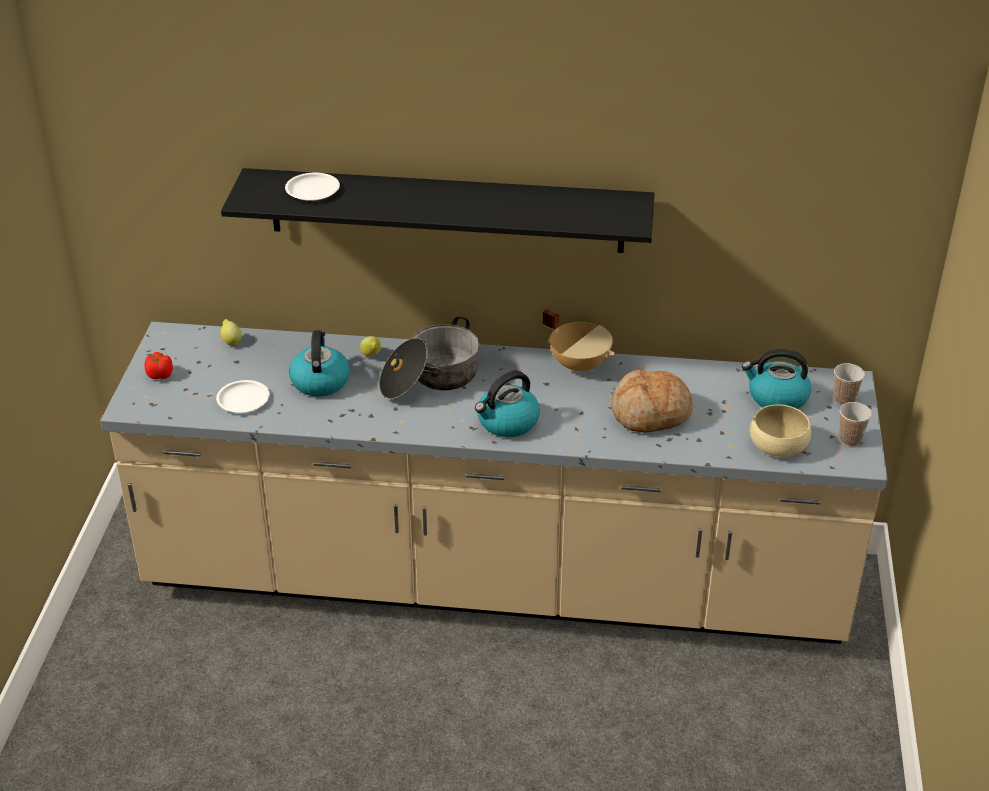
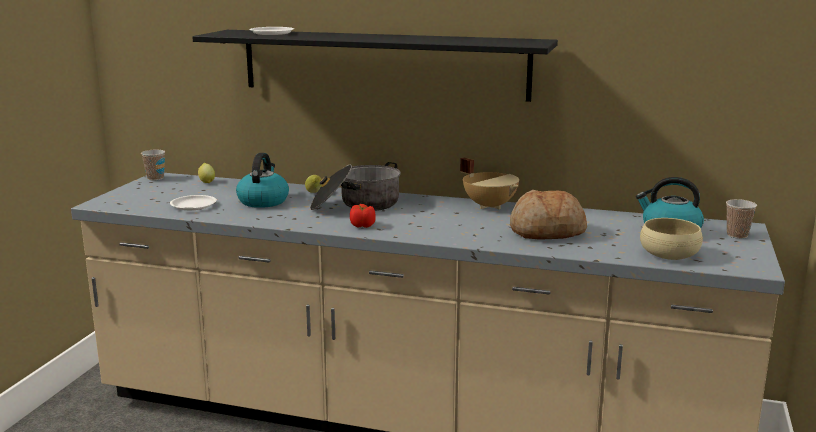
camera: 10 degrees right, 20 degrees down
tomato [145,352,173,379] -> tomato moved to [350,204,376,228]
kettle [475,371,540,437] -> none
cup [839,402,872,446] -> cup moved to [141,150,165,180]

